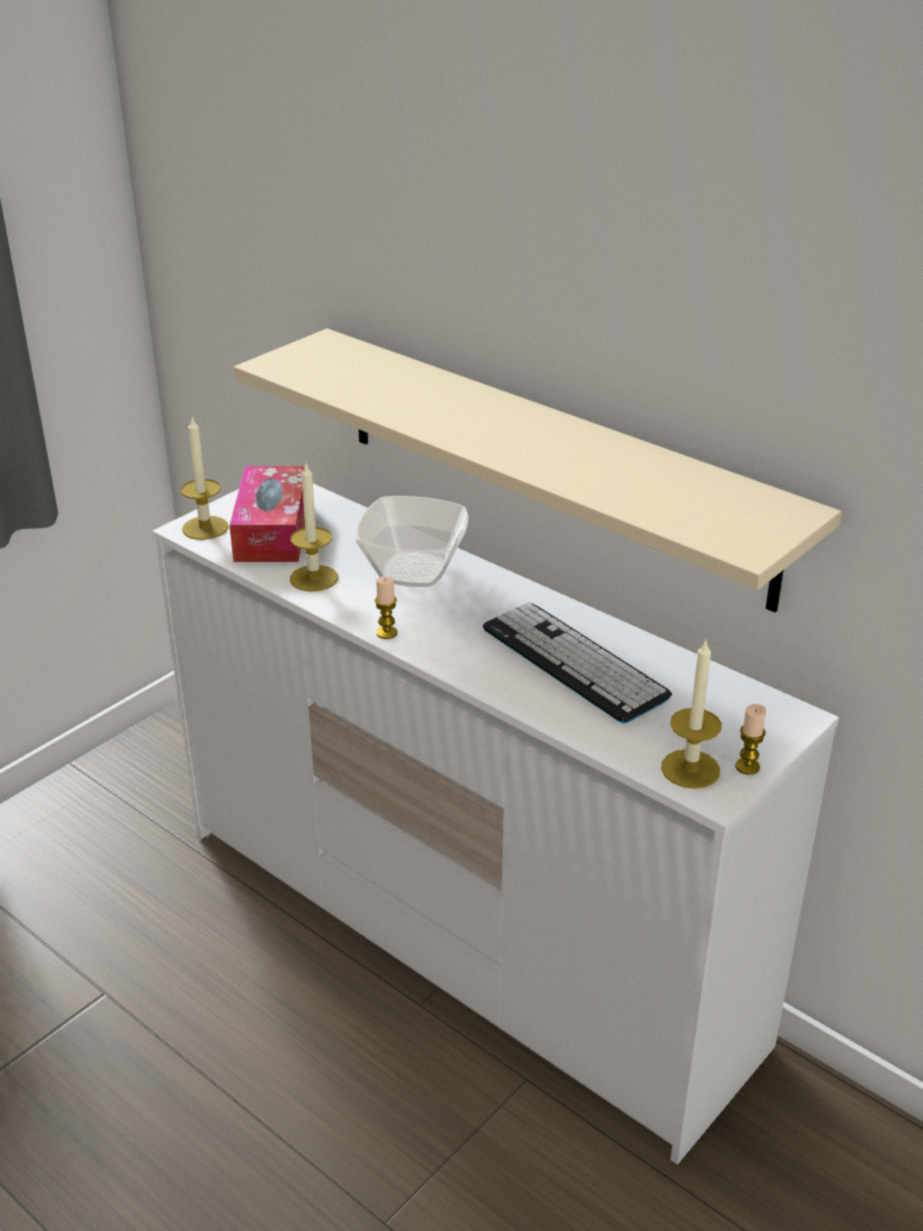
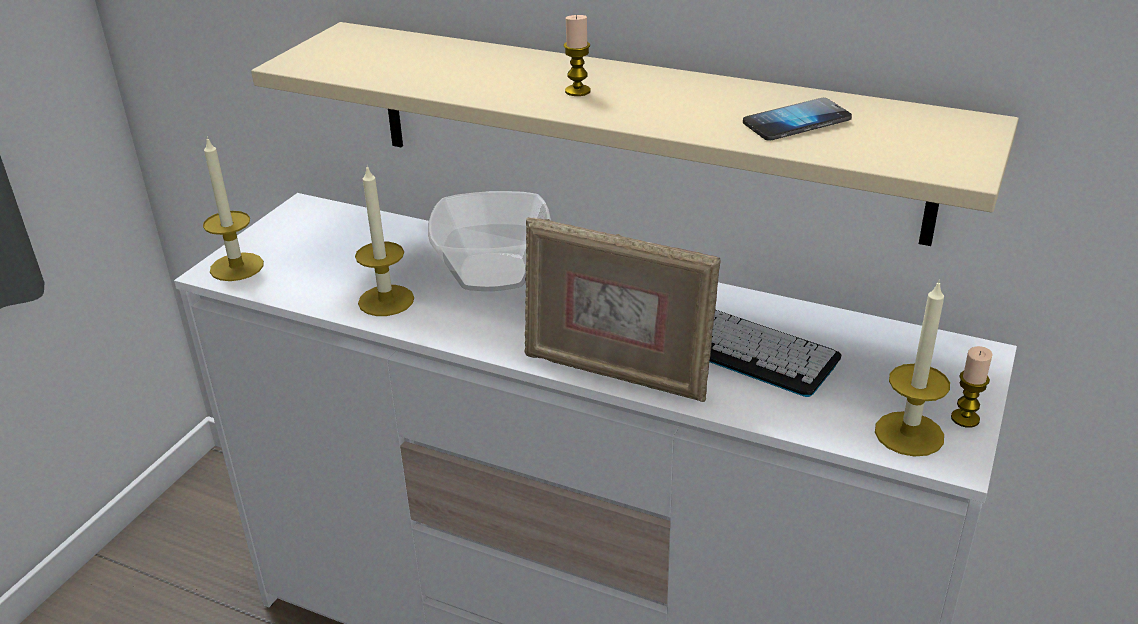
camera: 15 degrees left, 0 degrees up
tissue box [230,466,305,562] -> none
candle [375,576,398,639] -> candle moved to [564,15,591,96]
none -> picture frame [524,217,721,402]
none -> phone [743,98,852,141]

